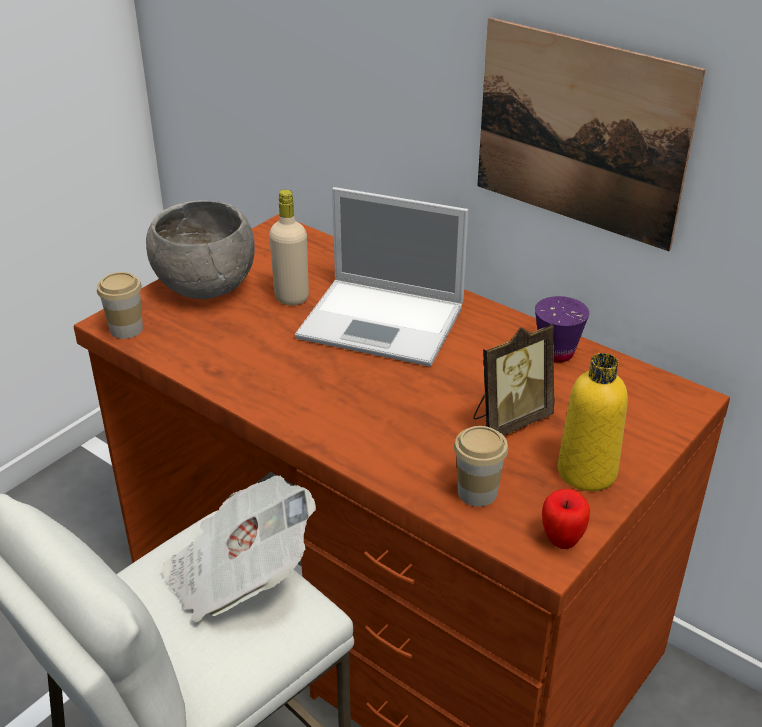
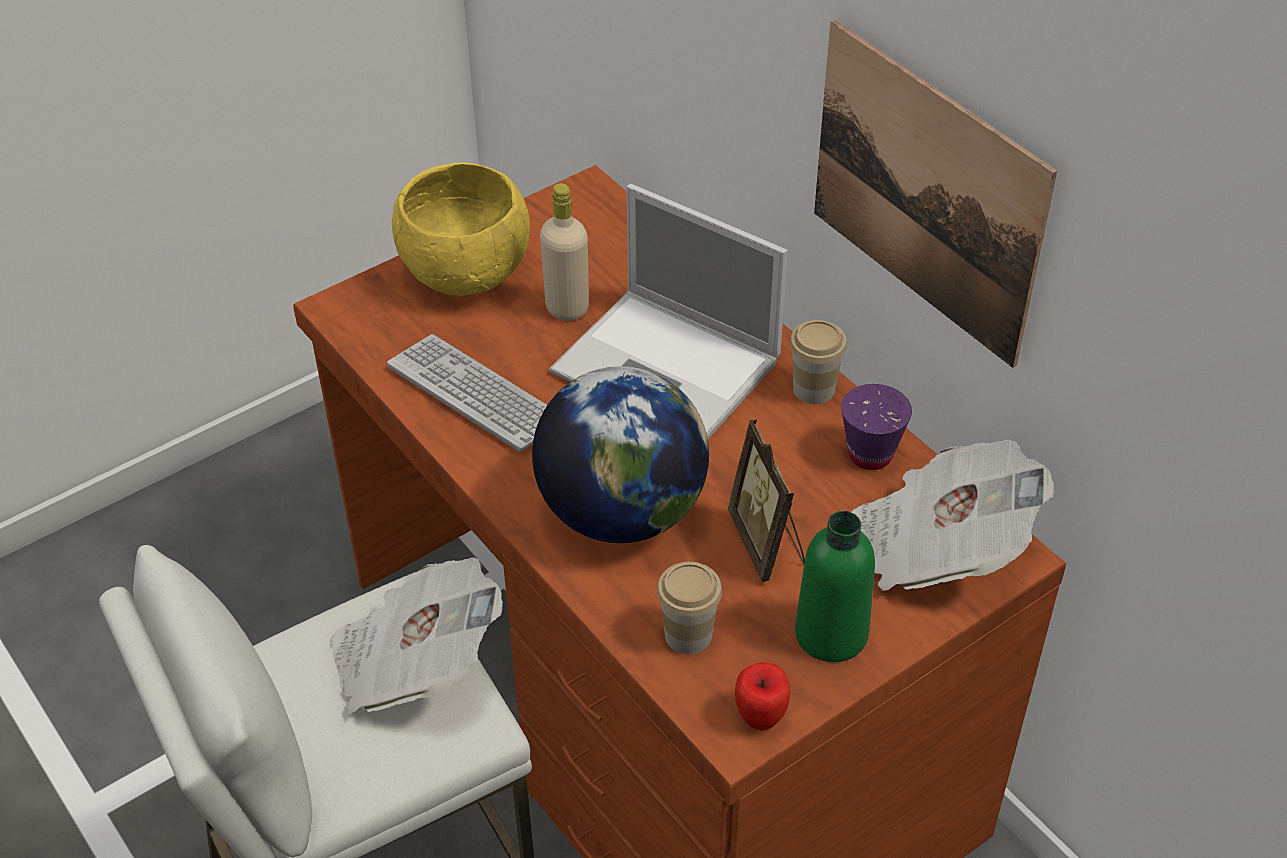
camera: 15 degrees right, 10 degrees up
cup [97,272,143,339] -> cup moved to [790,320,847,404]
grey bowl [146,200,255,299] -> yellow bowl [392,163,530,296]
picture frame [473,323,555,436] -> picture frame turned 90 degrees clockwise [728,419,805,582]
yellow bottle [558,353,628,491] -> green bottle [795,511,875,662]
none -> keyboard [387,334,547,452]
none -> globe [532,366,709,543]
none -> newspaper [851,440,1054,591]

